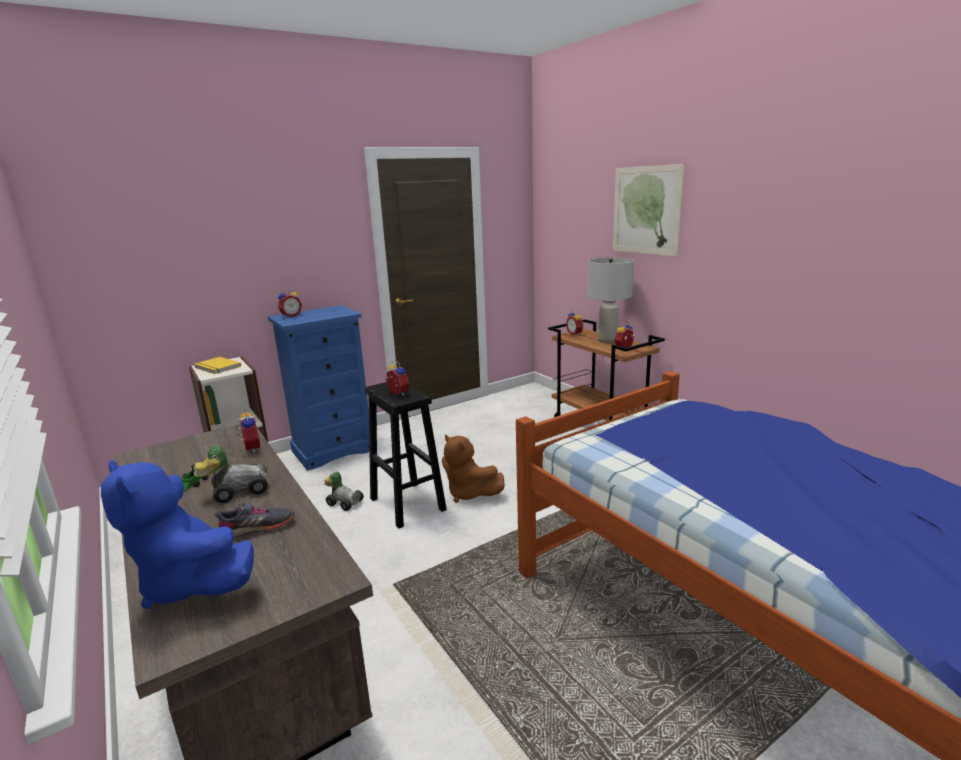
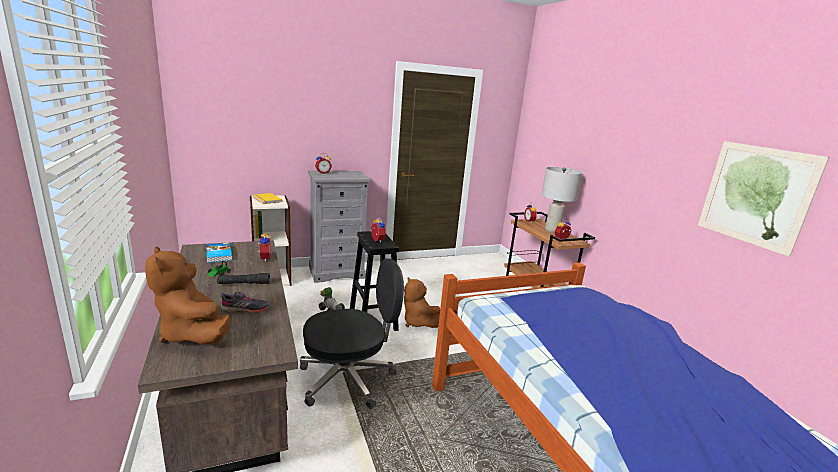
camera: 10 degrees right, 0 degrees up
blue plush toy [101,460,254,609] -> brown plush toy [145,246,230,344]
toy car [194,446,268,503] -> black flashlight [217,273,270,284]
blue dresser [268,305,369,471] -> grey dresser [308,171,371,283]
picture [613,164,685,256] -> picture moved to [698,141,829,257]
none -> book [206,243,233,263]
none -> black office chair [300,258,404,409]

